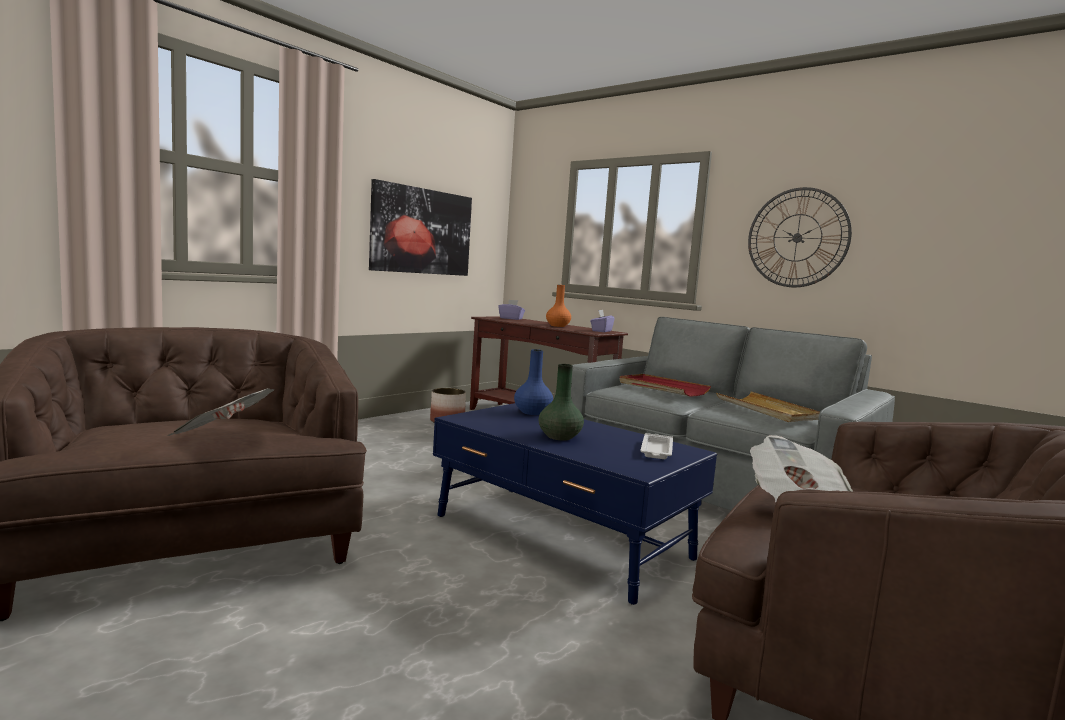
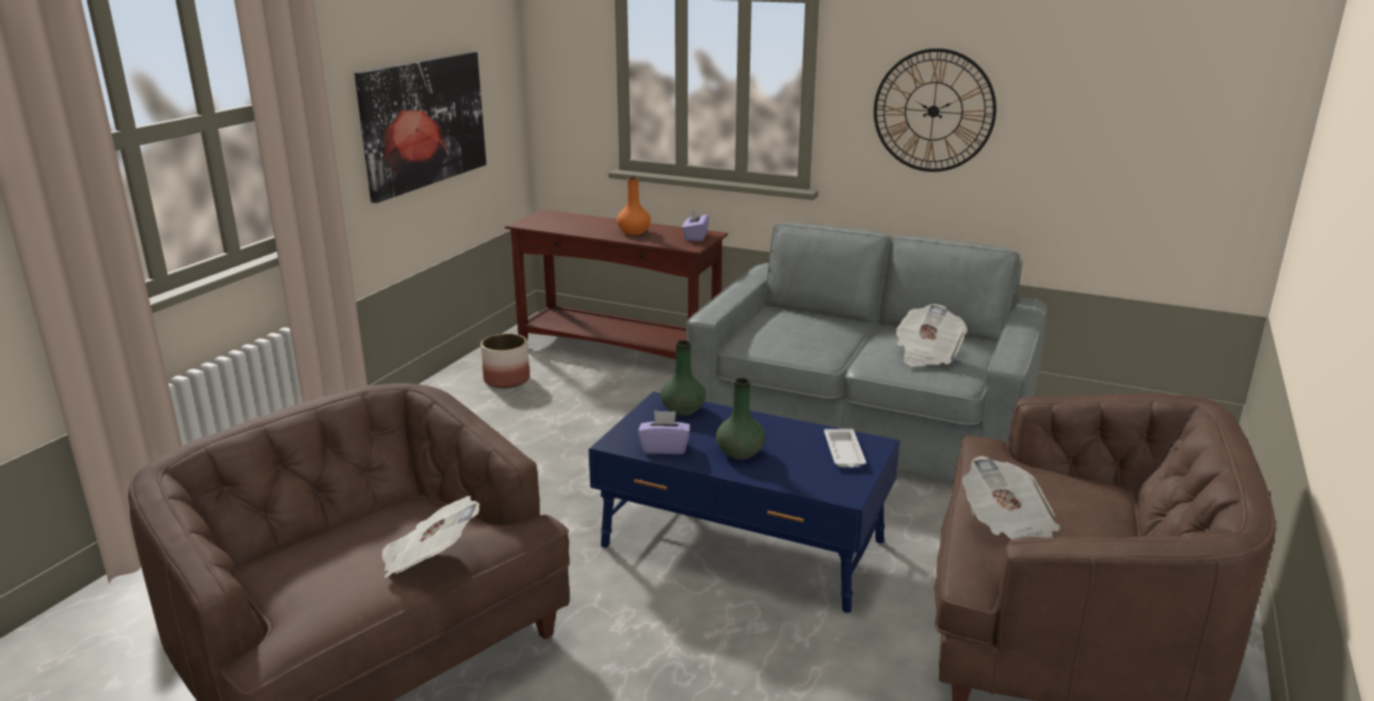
camera: 15 degrees left, 15 degrees up
purple tissue box [498,300,525,320] -> purple tissue box moved to [638,410,690,454]
blue vase [514,349,553,415] -> green vase [660,340,706,415]
red tray [619,374,711,397] -> none
beige tray [716,392,820,422] -> newspaper [895,304,967,366]

